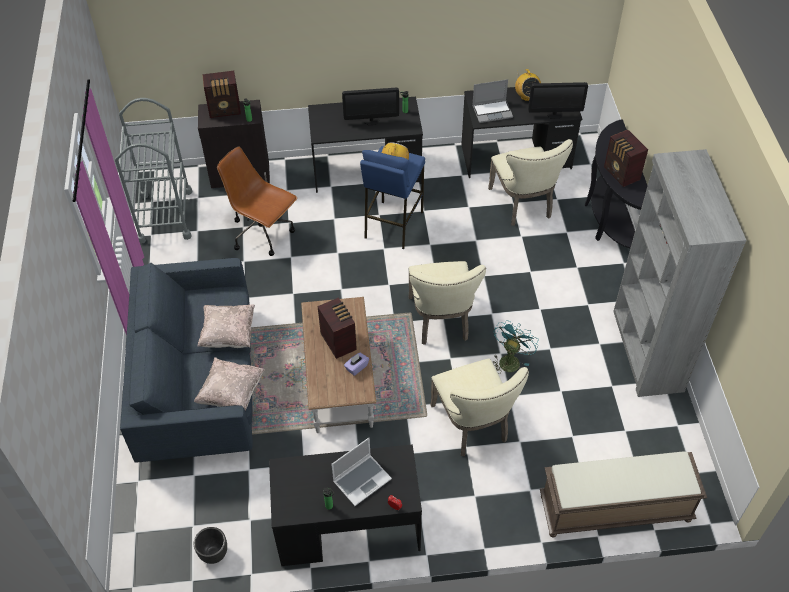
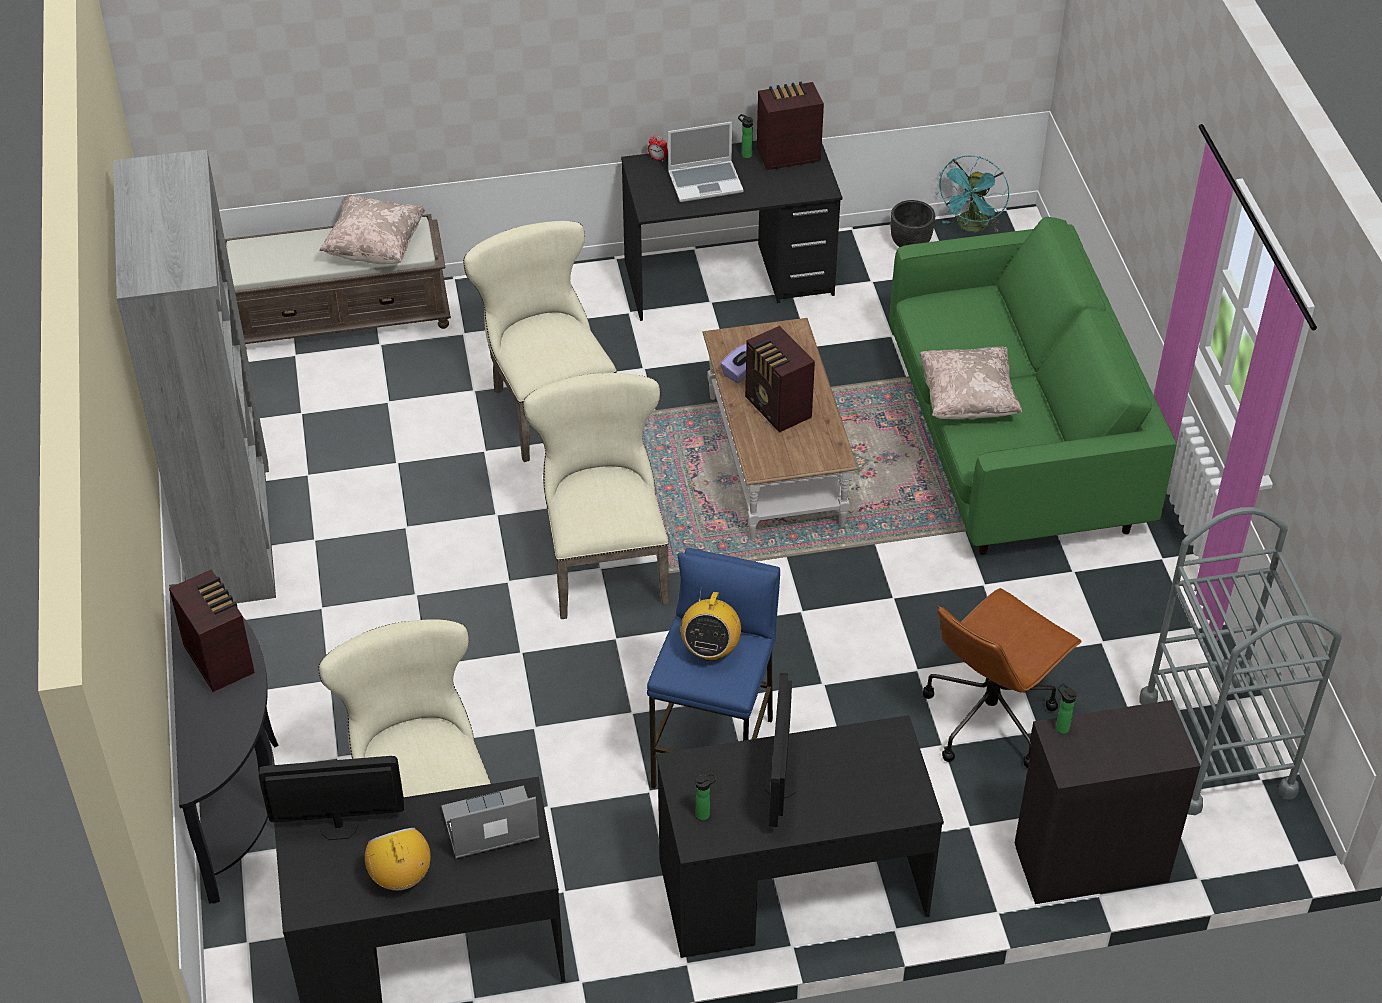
camera: 175 degrees right, 5 degrees down
blue sofa [120,258,253,463] -> green sofa [889,217,1177,555]
beige pillow [194,357,265,411] -> beige pillow moved to [319,195,425,264]
radio [202,71,241,118] -> radio moved to [757,82,824,170]
brown office chair [217,146,297,256] -> brown office chair turned 105 degrees clockwise [923,588,1082,768]
laptop [331,438,392,506] -> laptop turned 150 degrees counterclockwise [668,122,743,202]
monitor [342,88,399,125] -> monitor turned 75 degrees counterclockwise [765,673,797,827]
turquoise fan [493,320,538,372] -> turquoise fan moved to [936,155,1009,232]

